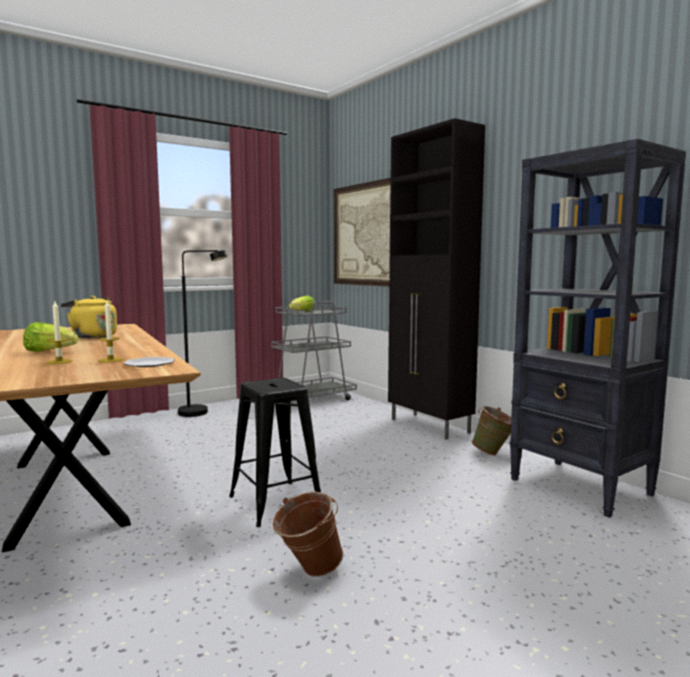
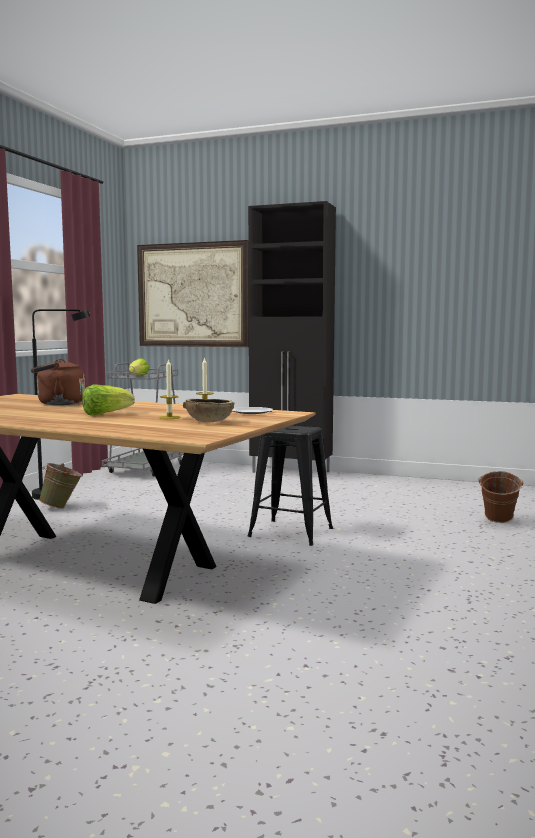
camera: 35 degrees left, 0 degrees up
yellow kettle [61,296,117,338] -> brown kettle [31,359,85,405]
brown bucket [273,492,343,577] -> brown bucket moved to [478,471,524,523]
green bucket [472,406,511,455] -> green bucket moved to [39,463,83,509]
black bookcase [510,138,686,518] -> none
none -> brown bowl [183,399,234,422]

